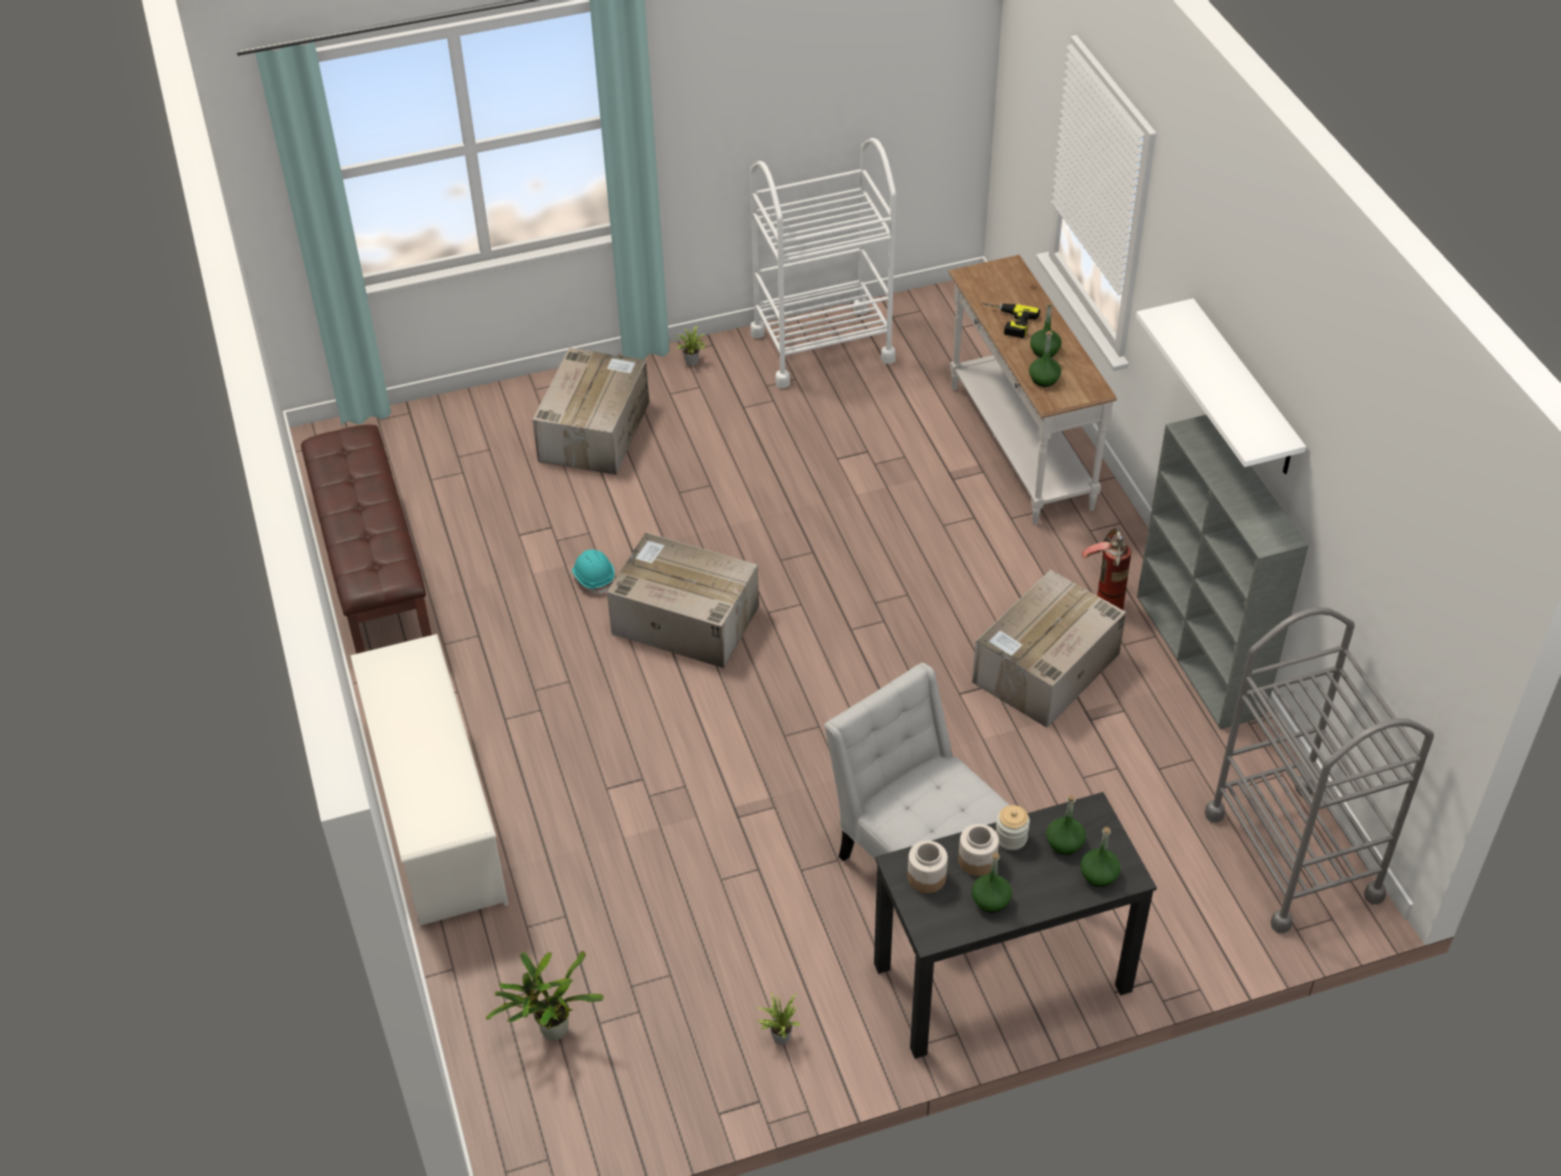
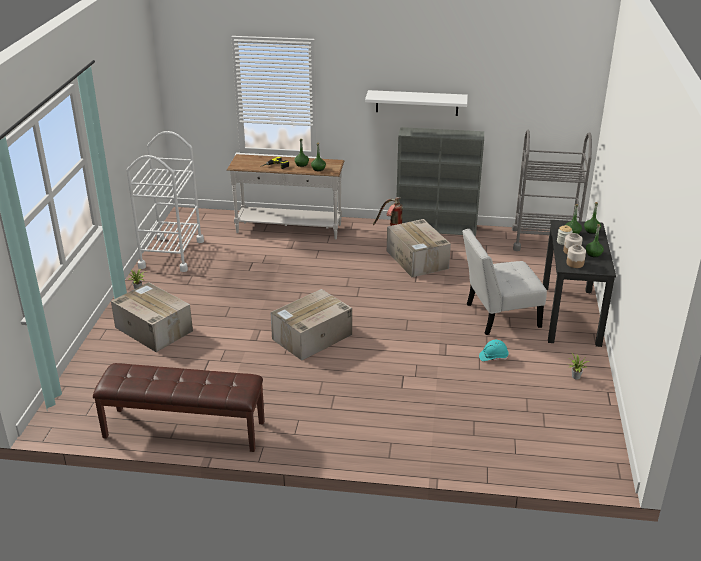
camera: 65 degrees left, 15 degrees down
white shoe rack [350,634,509,926] -> none
potted plant [486,950,604,1041] -> none
turquoise hard hat [572,549,615,595] -> turquoise hard hat moved to [479,340,509,361]

